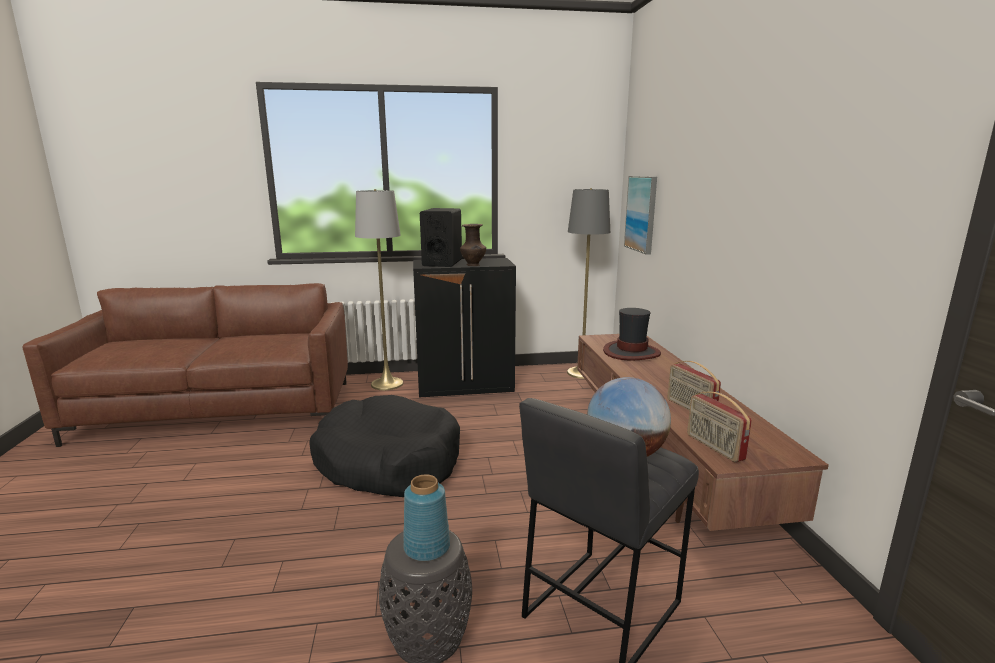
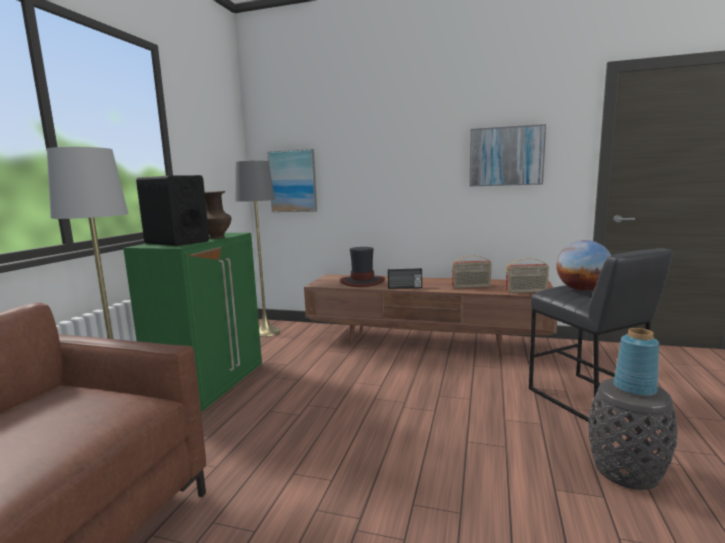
camera: 65 degrees left, 5 degrees down
black dog bed [309,395,460,497] -> none
black cabinet [413,258,516,397] -> green cabinet [123,233,262,412]
none -> radio [388,268,422,289]
none -> picture [470,124,546,186]

